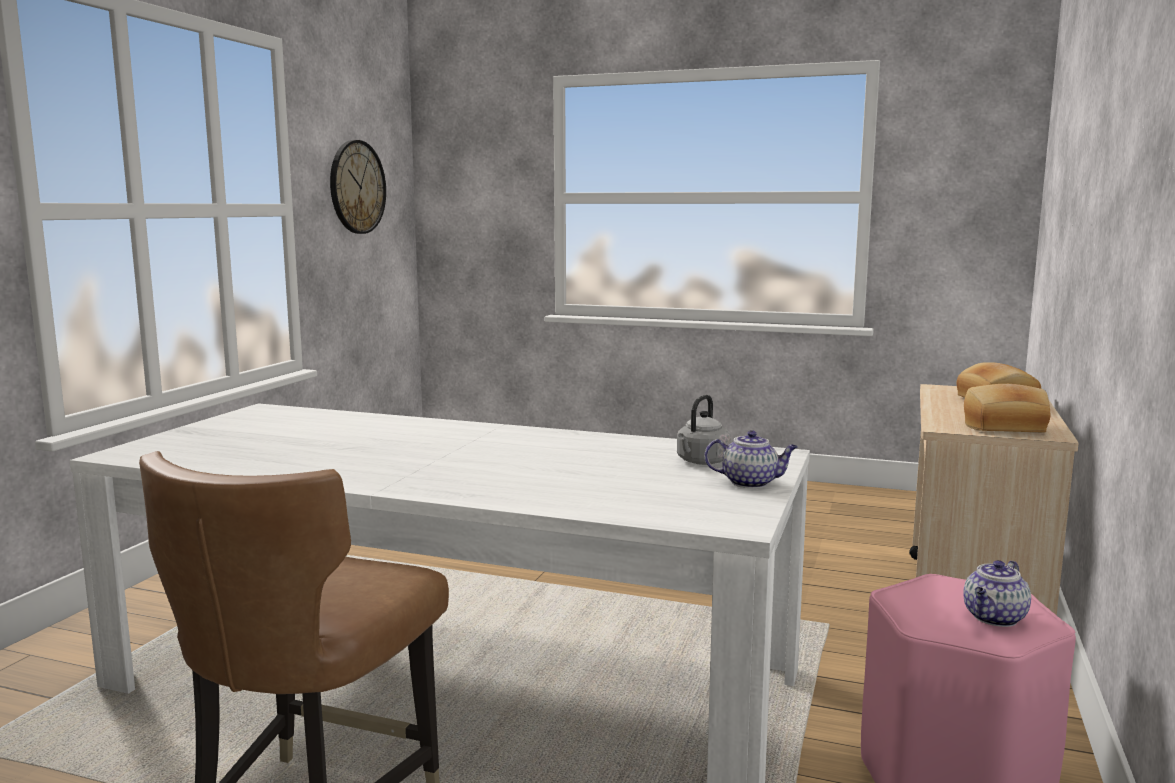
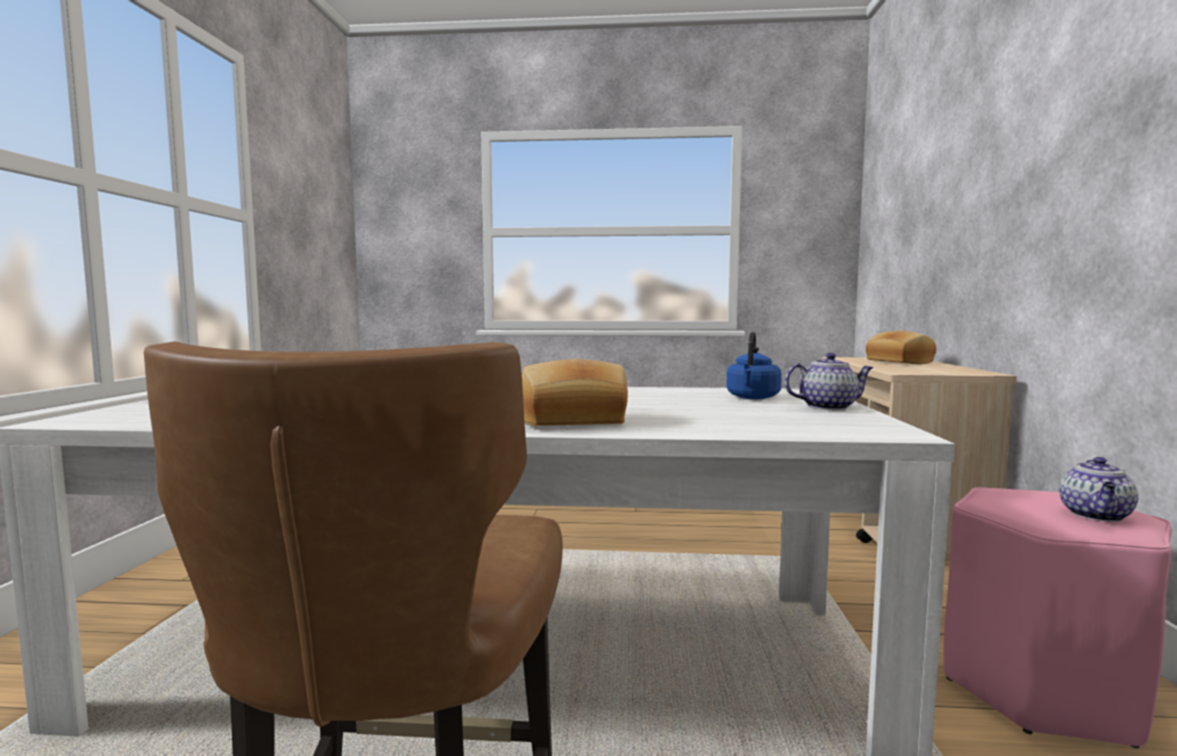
camera: 15 degrees left, 5 degrees down
wall clock [330,140,386,234] -> none
grey kettle [677,395,731,465] -> blue kettle [727,332,782,399]
bread [964,384,1050,433] -> bread moved to [522,359,628,426]

